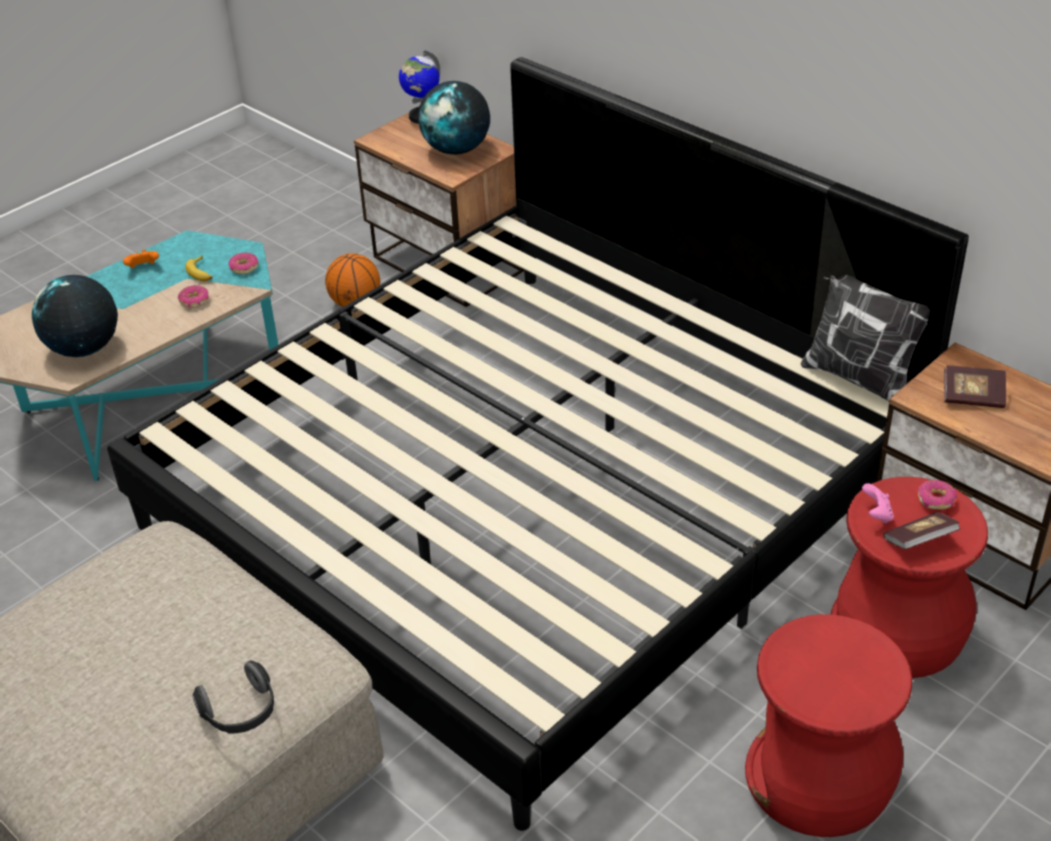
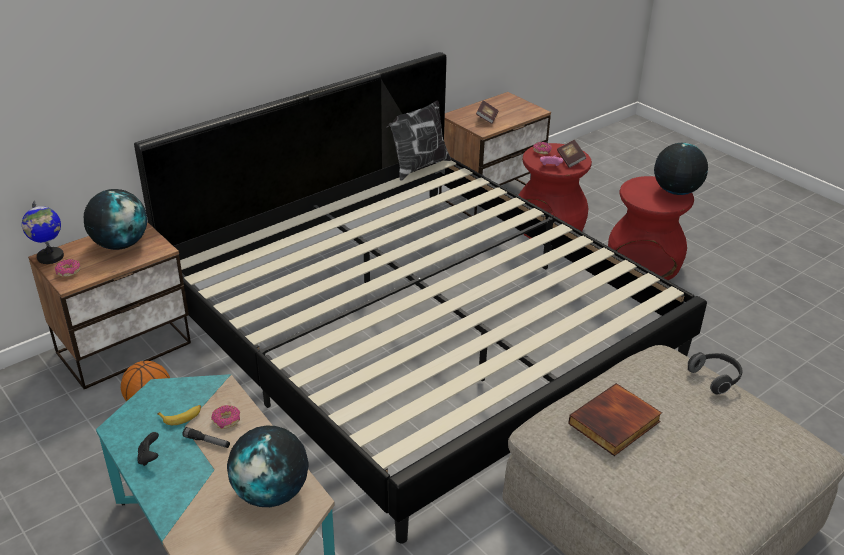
camera: 85 degrees left, 5 degrees down
orange game controller [123,250,159,268] -> black game controller [137,432,159,466]
donut [228,252,259,274] -> donut moved to [55,259,81,277]
none -> flashlight [182,427,230,448]
none -> book [568,383,662,456]
none -> globe [654,143,708,195]

